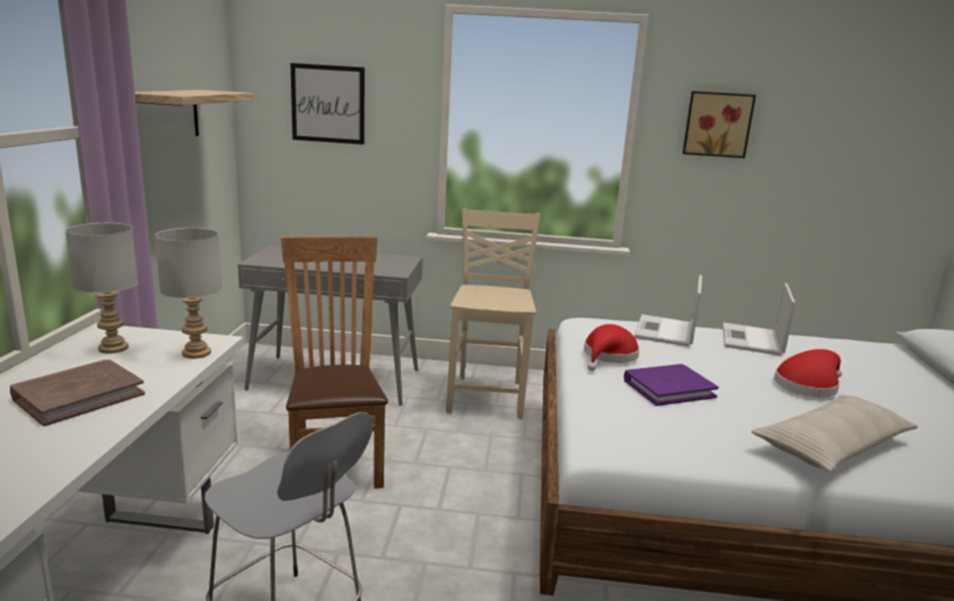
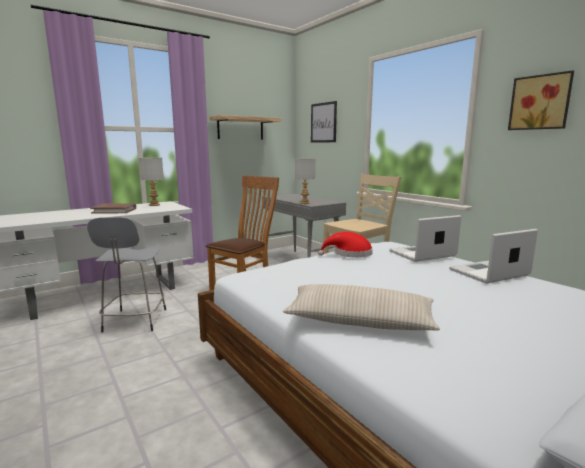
camera: 50 degrees right, 5 degrees down
grey table lamp [155,228,222,359] -> grey table lamp moved to [295,158,316,204]
purple book [624,364,719,406] -> none
red hat [774,349,842,397] -> none

